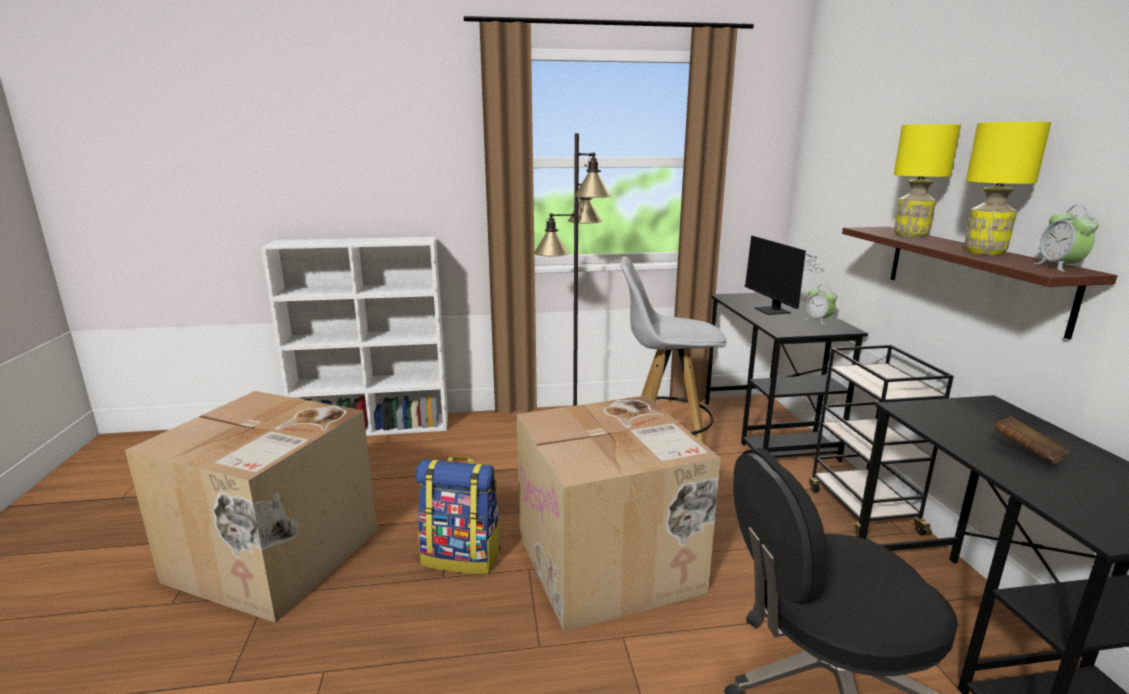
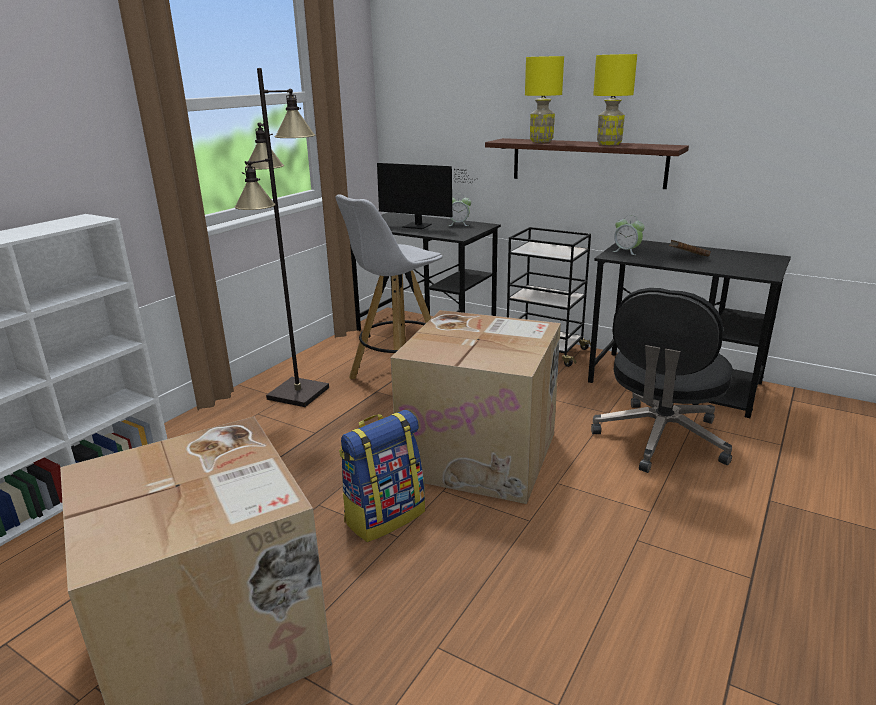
camera: 50 degrees left, 5 degrees up
alarm clock [1034,205,1099,272] -> alarm clock moved to [613,215,645,255]

